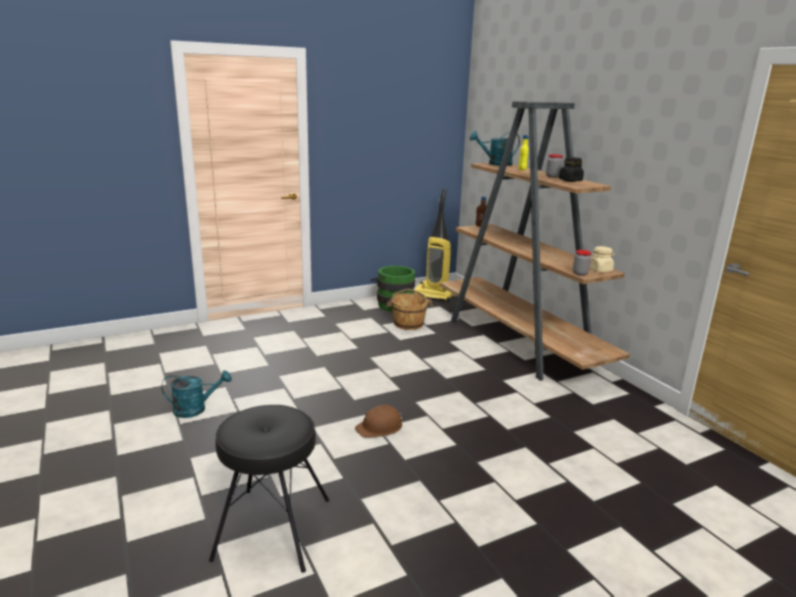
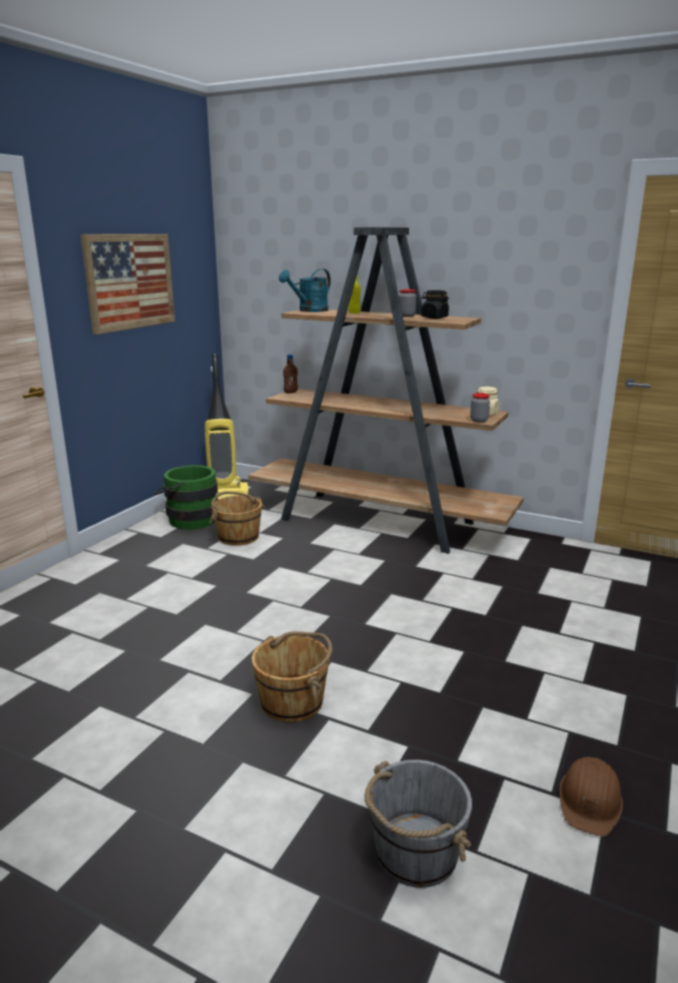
camera: 35 degrees left, 0 degrees up
turquoise watering can [161,370,232,418] -> none
black stool [209,405,329,573] -> grey bucket [365,760,472,888]
brown hard hat [355,405,402,438] -> brown hard hat moved to [559,757,623,836]
none -> picture [80,234,175,335]
none -> brown bucket [251,631,332,722]

